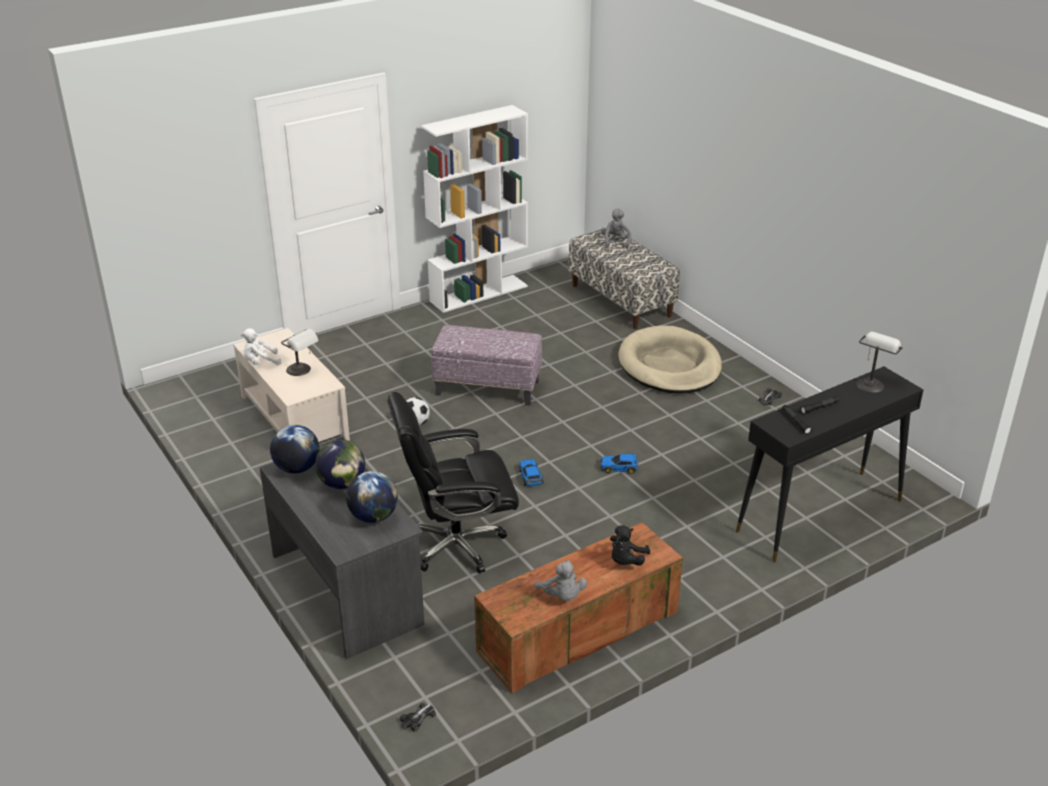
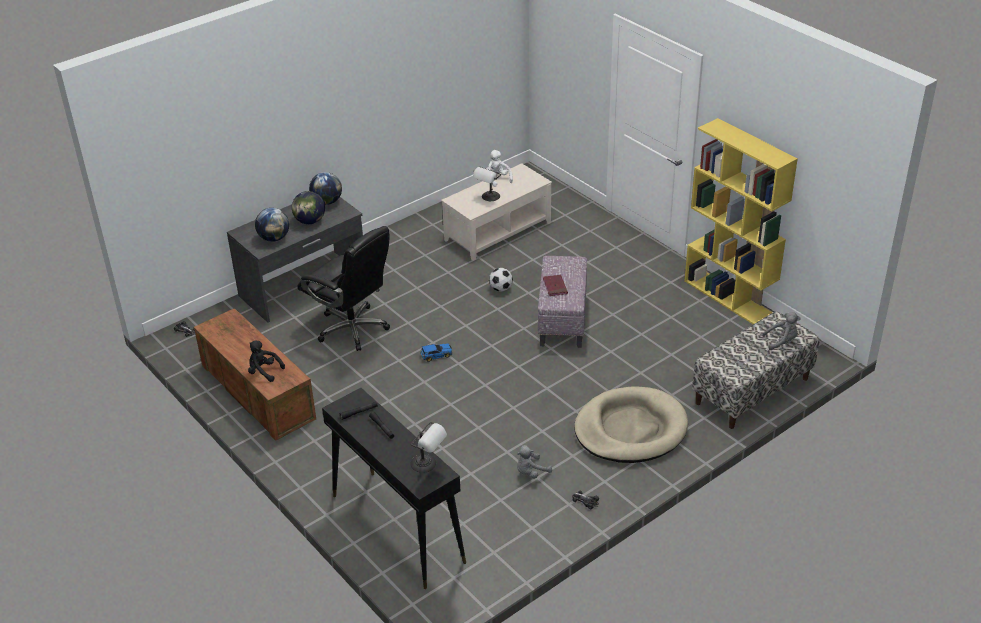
camera: 85 degrees right, 5 degrees up
black office chair [387,392,519,573] -> black office chair turned 150 degrees clockwise [297,226,390,351]
white bookcase [421,105,528,313] -> yellow bookcase [684,118,798,324]
grey plush toy [535,560,587,601] -> grey plush toy moved to [517,445,552,479]
toy car [601,454,638,474] -> none
none -> red book [543,275,568,296]

